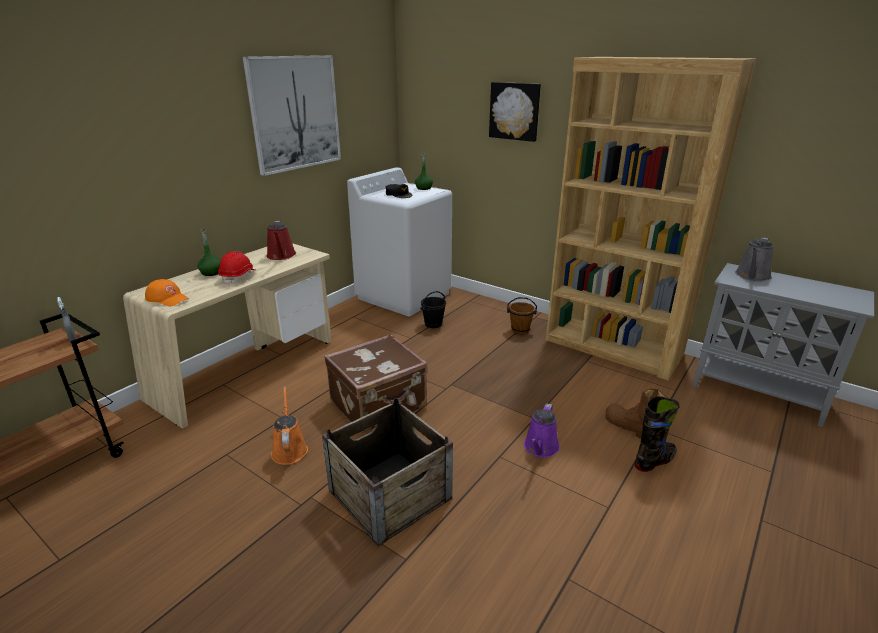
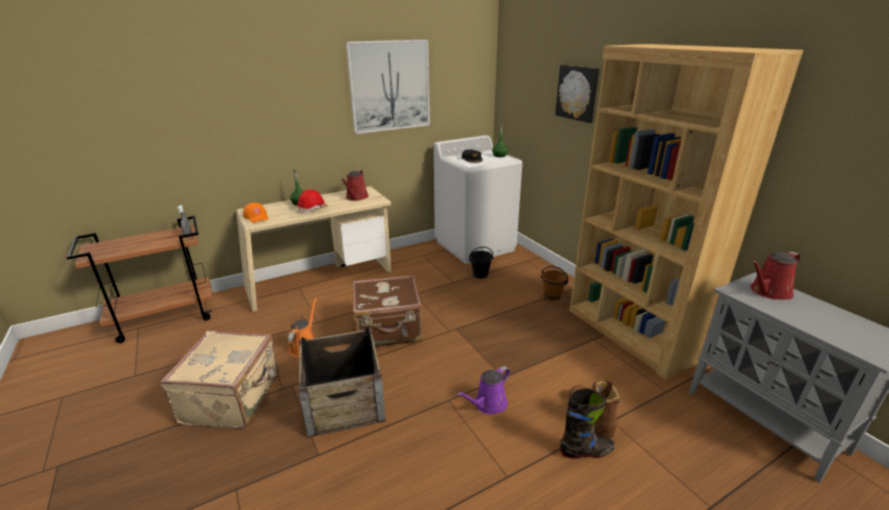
camera: 25 degrees right, 0 degrees up
grey watering can [735,238,774,281] -> red watering can [750,251,801,300]
none -> beige suitcase [160,331,279,429]

